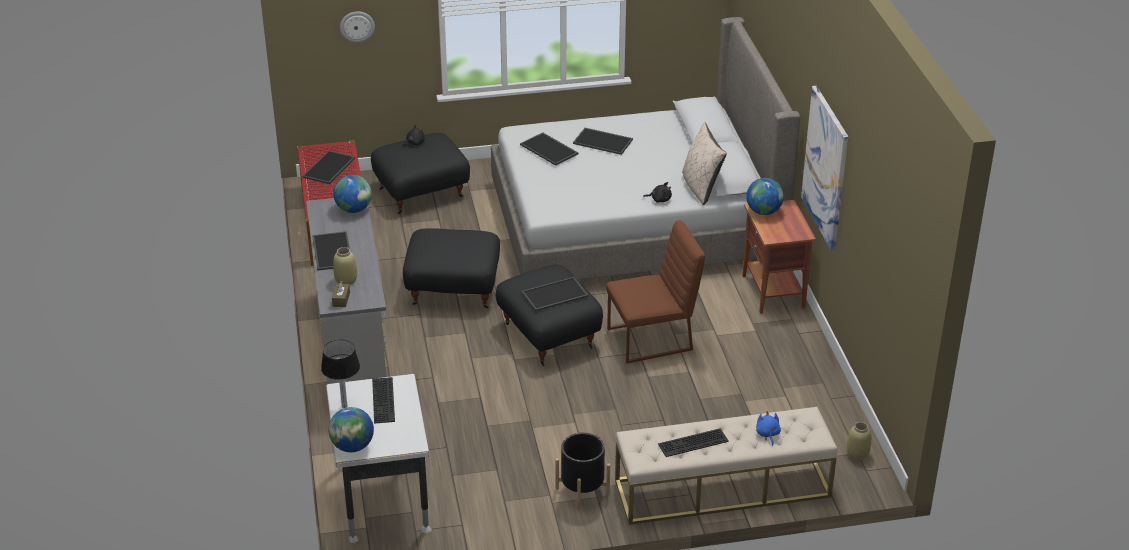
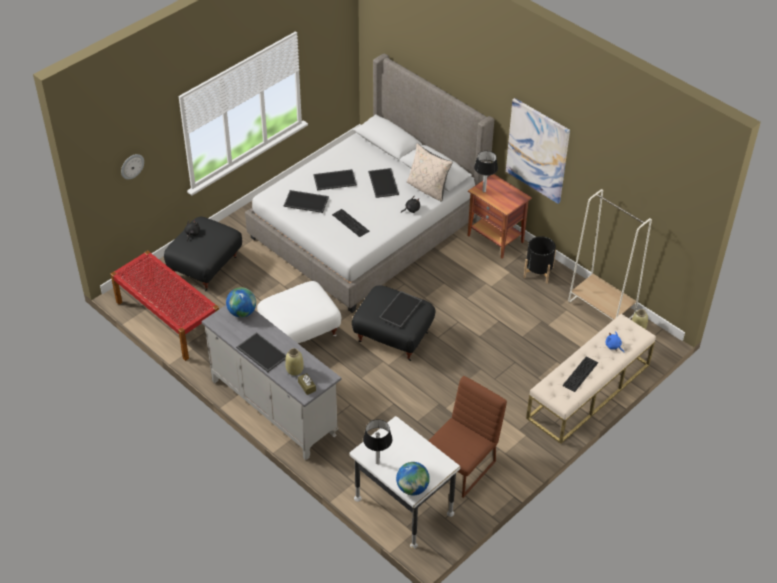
camera: 35 degrees left, 10 degrees up
tray [302,150,355,184] -> tray moved to [368,168,399,198]
keyboard [372,377,395,424] -> keyboard moved to [332,209,369,237]
black ottoman [403,228,500,308] -> white ottoman [257,281,341,343]
black planter [556,433,610,510] -> black planter moved to [523,236,556,284]
brown chair [606,220,705,364] -> brown chair moved to [428,376,507,498]
globe [746,178,784,215] -> table lamp [474,151,498,192]
none -> clothes rack [568,189,652,320]

